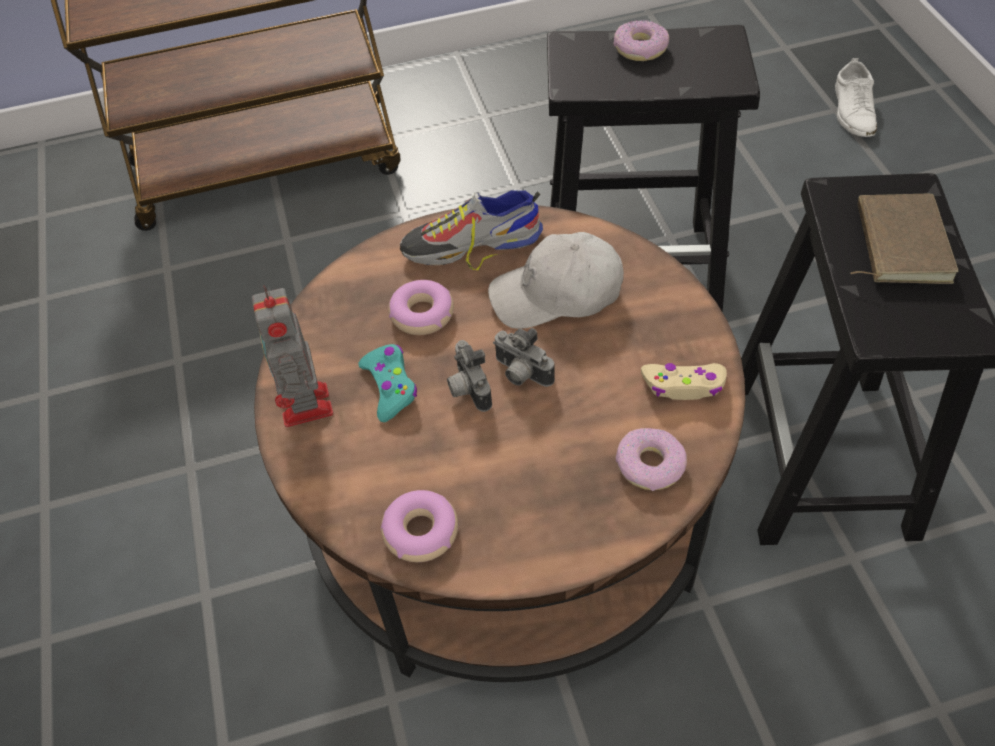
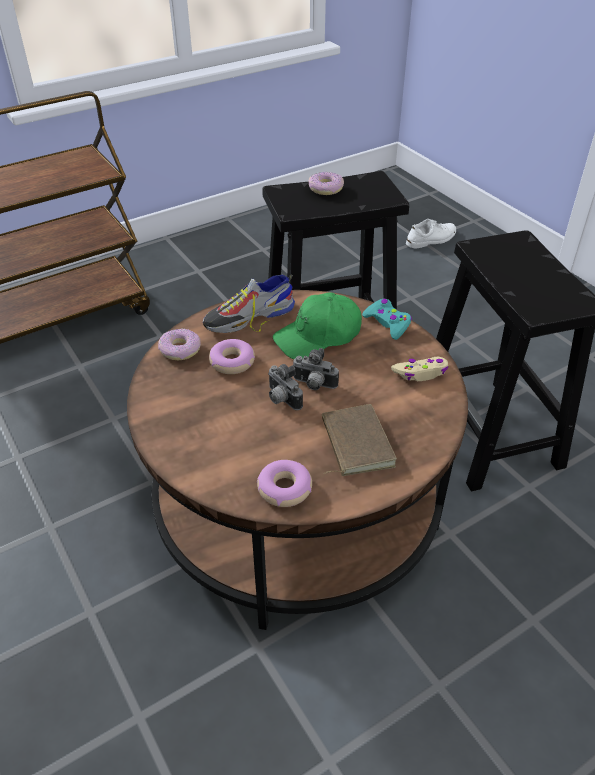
camera: 20 degrees left, 10 degrees down
toy robot [252,286,334,427] -> none
turquoise game controller [358,344,417,422] -> turquoise game controller moved to [362,299,412,340]
white cap [488,232,624,329] -> green cap [273,292,362,359]
donut [616,428,687,491] -> donut moved to [158,328,201,360]
white shoe [835,58,877,137] -> white shoe turned 105 degrees counterclockwise [406,219,456,249]
brown book [851,194,959,284] -> brown book moved to [322,404,397,476]

